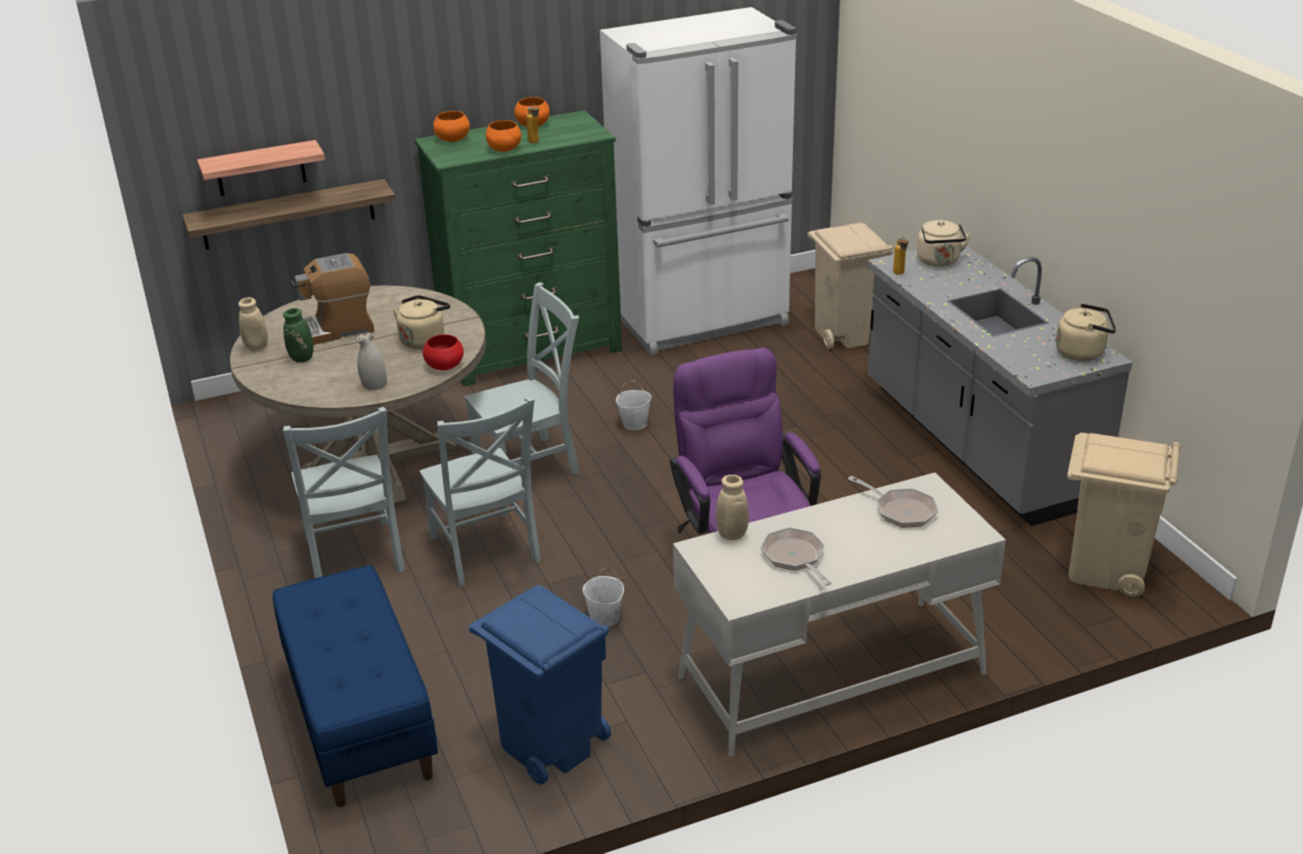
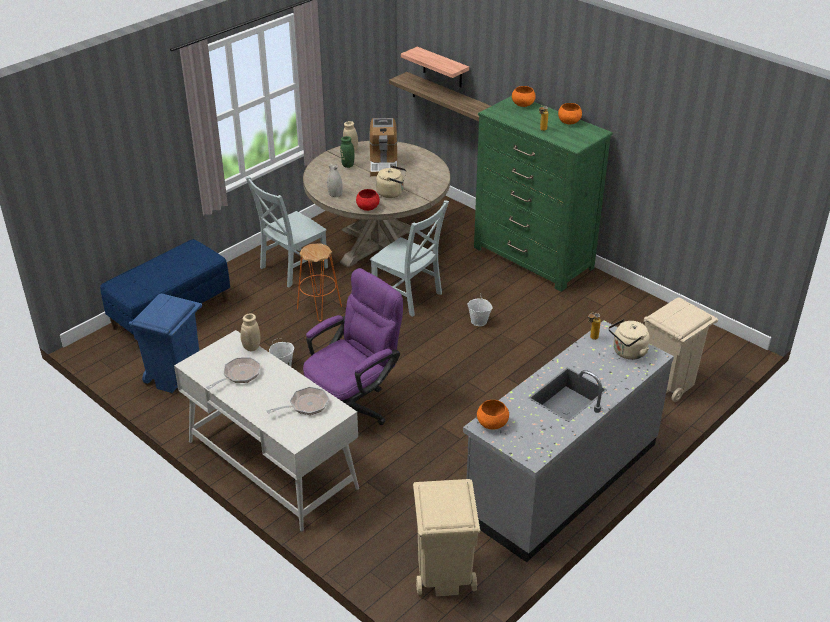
camera: 65 degrees right, 5 degrees up
coffee machine [292,253,374,345] -> coffee machine turned 135 degrees counterclockwise [369,118,397,176]
grey chair [419,396,541,586] -> orange stool [297,243,342,321]
orange bowl [486,120,521,152] -> orange bowl moved to [477,400,509,430]
white fridge [600,7,797,355] -> none
frying pan [848,476,938,527] -> frying pan turned 135 degrees counterclockwise [267,387,329,415]
beige kettle [1056,304,1116,361] -> none

